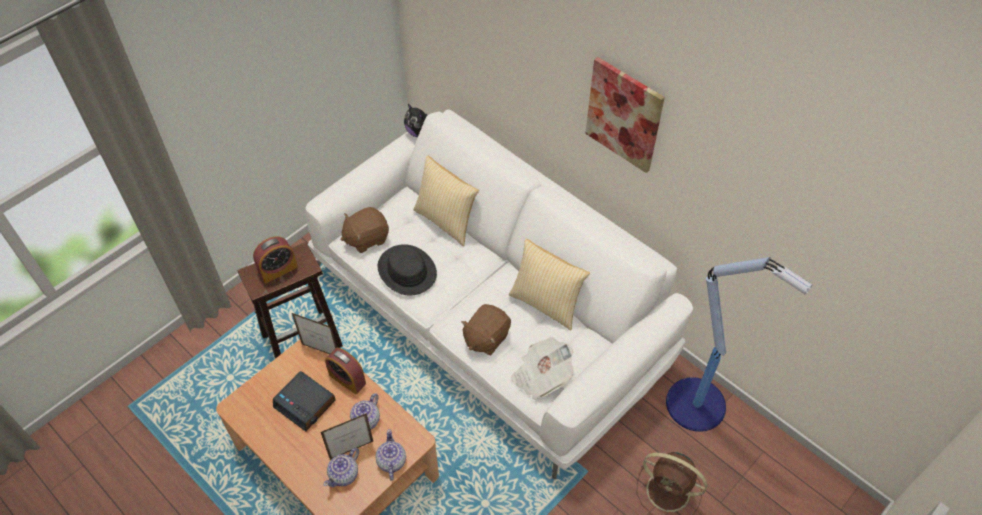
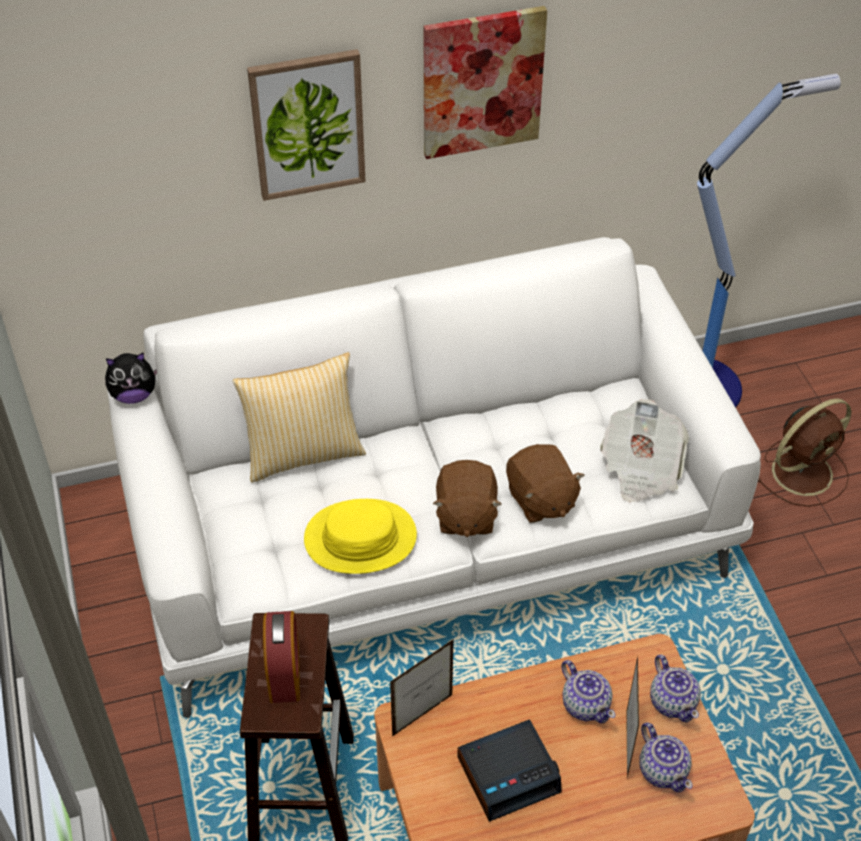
camera: 60 degrees left, 5 degrees down
alarm clock [325,348,366,394] -> none
brown plush toy [341,207,389,253] -> brown plush toy moved to [433,460,502,537]
teapot [375,429,406,480] -> teapot turned 135 degrees counterclockwise [650,654,701,722]
black hat [378,244,437,295] -> yellow hat [304,499,417,574]
pillow [509,239,590,331] -> none
none -> picture [247,49,366,201]

